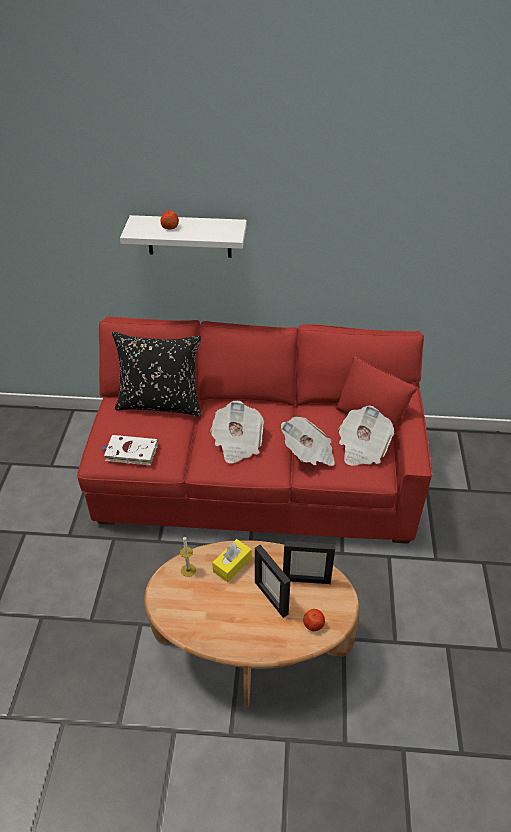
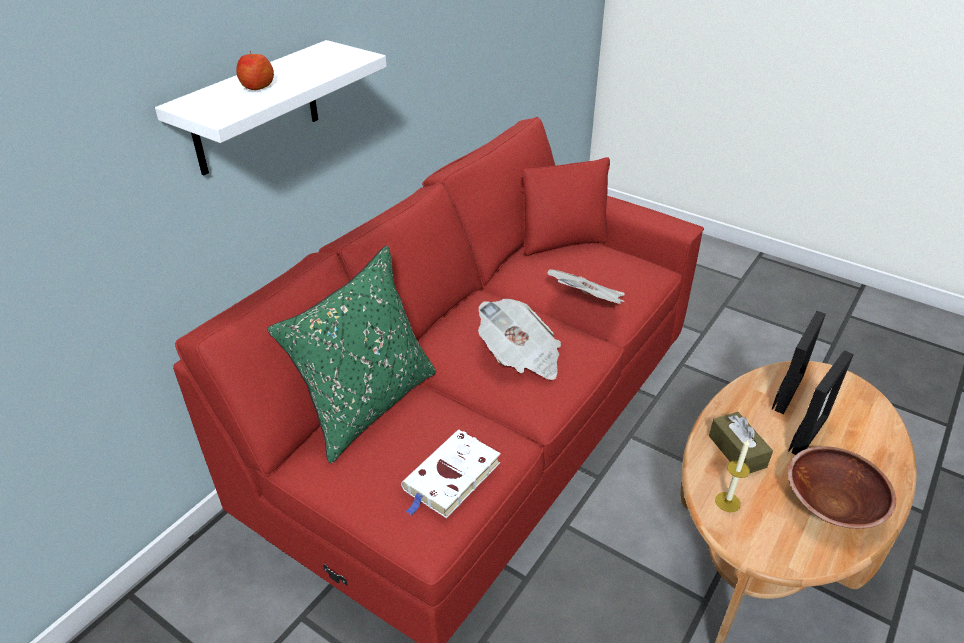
camera: 60 degrees left, 5 degrees down
black pillow [112,332,201,417] -> green pillow [267,245,436,464]
yellow tissue box [212,539,252,582] -> brown tissue box [709,412,773,474]
picture frame [255,545,291,618] -> picture frame turned 45 degrees counterclockwise [788,350,854,455]
apple [303,609,325,631] -> none
newspaper [338,405,394,466] -> none
none -> brown bowl [788,446,896,529]

